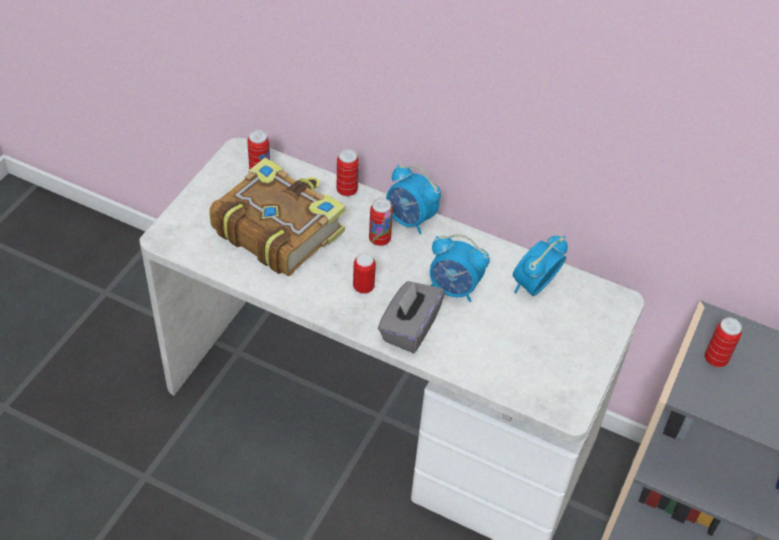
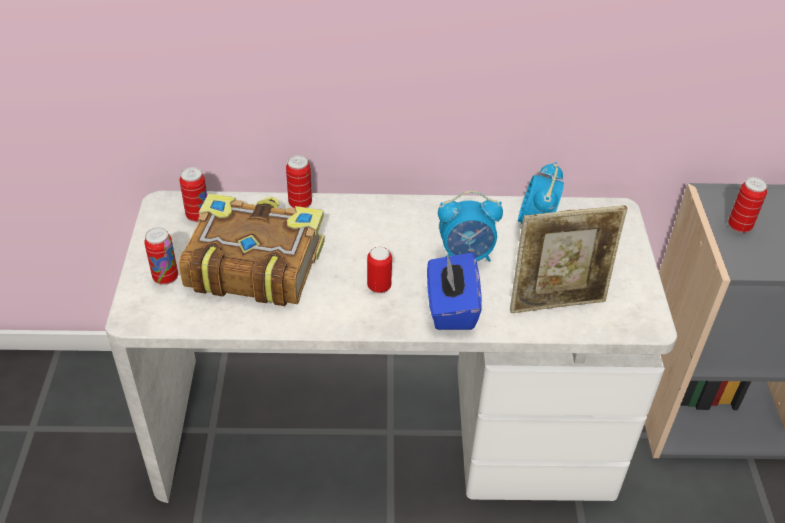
camera: 25 degrees left, 5 degrees down
can [369,198,393,246] -> can moved to [144,227,178,285]
grey tissue box [378,281,445,353] -> blue tissue box [427,253,482,330]
alarm clock [386,165,441,234] -> none
none -> picture frame [510,205,628,313]

